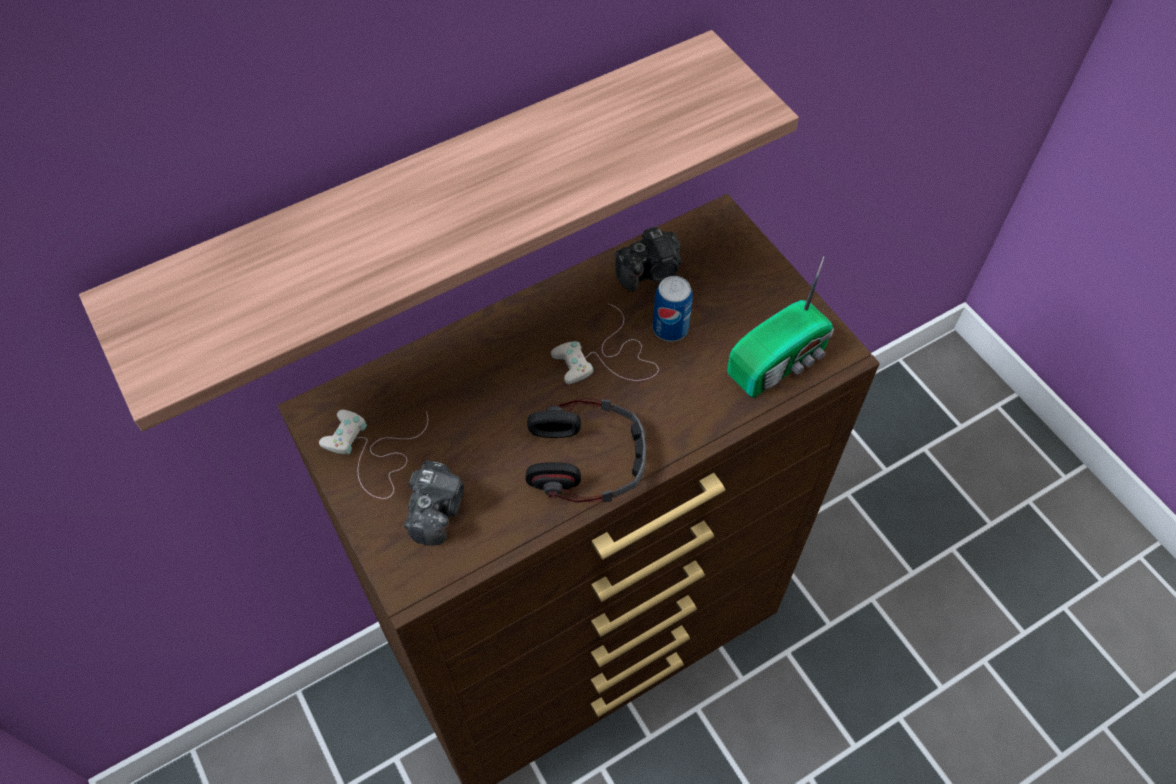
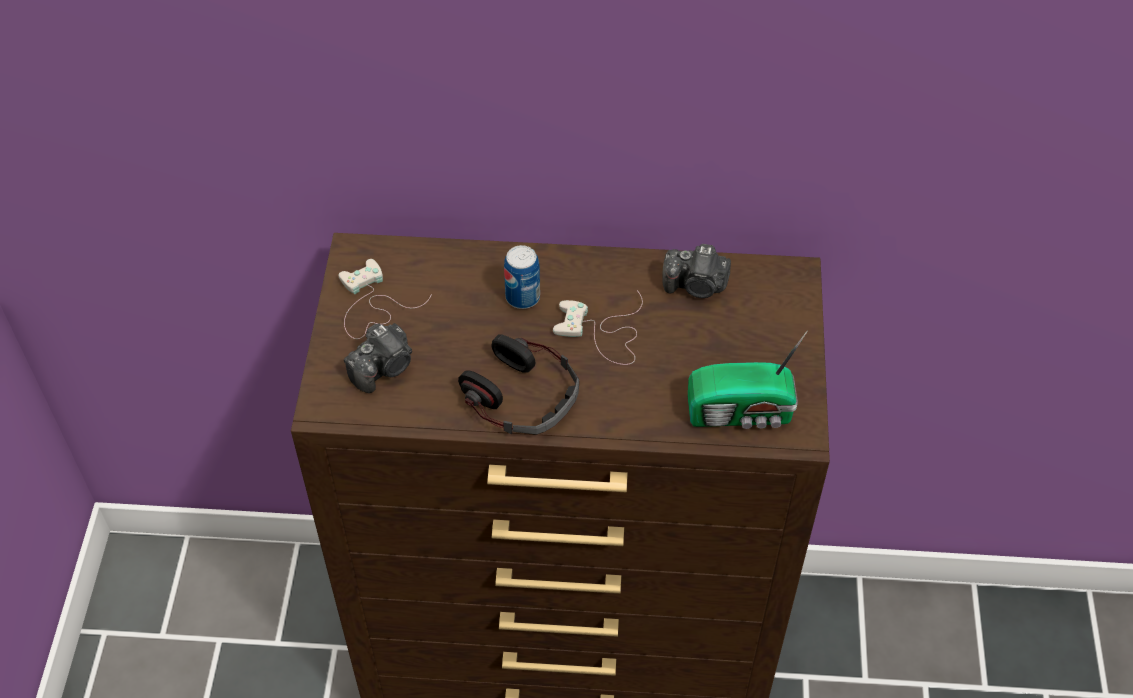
camera: 35 degrees right, 5 degrees down
shelf [79,30,799,431] -> none
can [652,276,693,341] -> can moved to [504,245,540,309]

